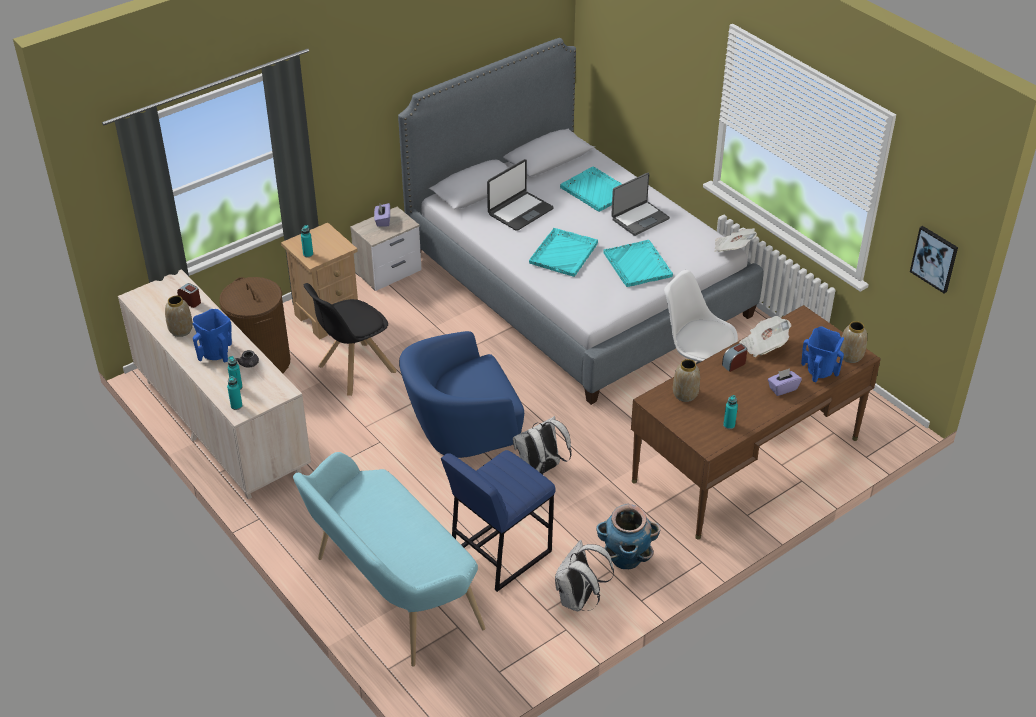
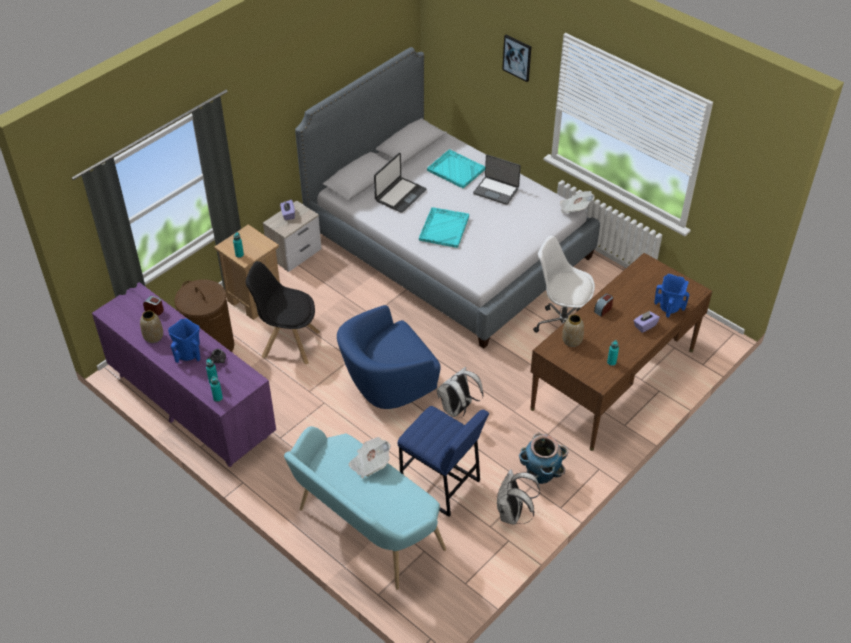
camera: 10 degrees left, 5 degrees up
beige dresser [118,269,311,500] -> purple dresser [92,282,276,467]
black chair [304,283,397,396] -> black chair turned 60 degrees clockwise [246,261,320,365]
blue chair [441,450,556,592] -> blue chair turned 90 degrees counterclockwise [398,406,489,517]
turquoise tray [603,240,673,287] -> none
laptop [611,173,670,236] -> laptop turned 75 degrees clockwise [473,155,521,205]
newspaper [739,316,792,357] -> newspaper moved to [349,437,391,479]
vase [840,321,867,363] -> none
picture [910,226,958,293] -> picture moved to [502,35,531,82]

